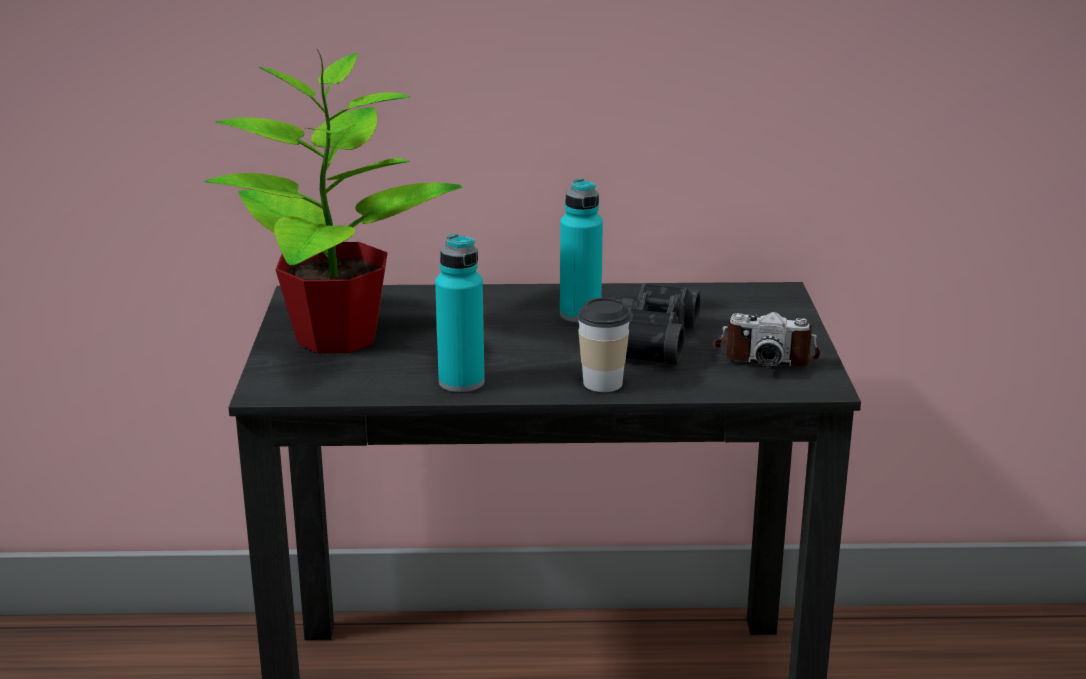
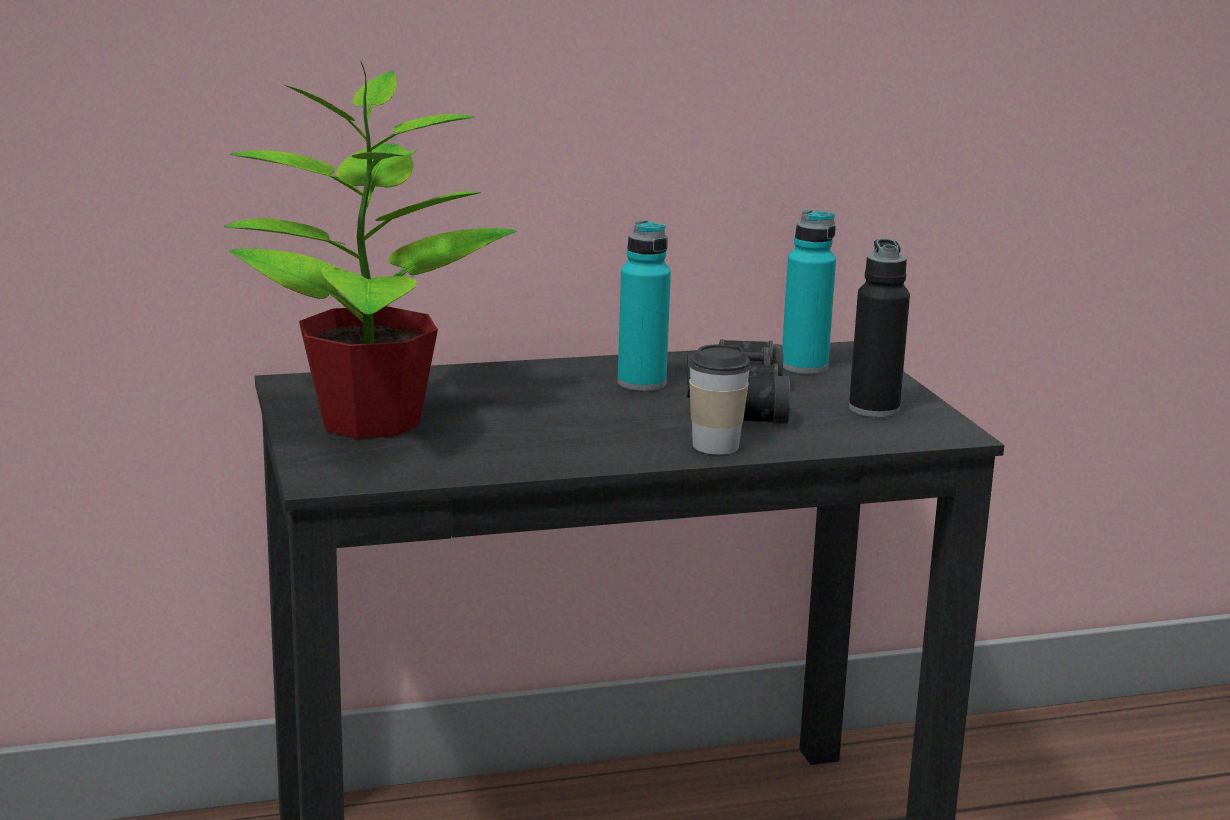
camera: 15 degrees left, 5 degrees down
turquoise bottle [435,234,485,392] -> turquoise bottle moved to [782,210,836,374]
camera [713,312,820,367] -> black bottle [849,238,910,418]

